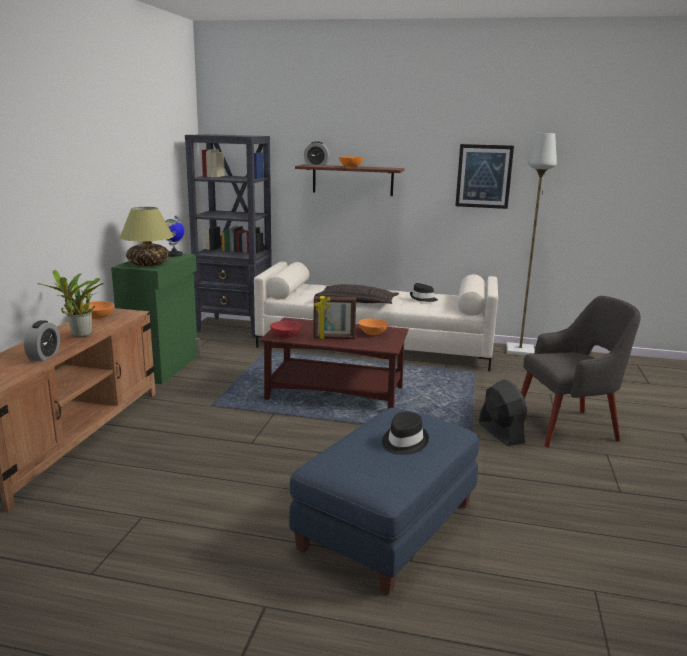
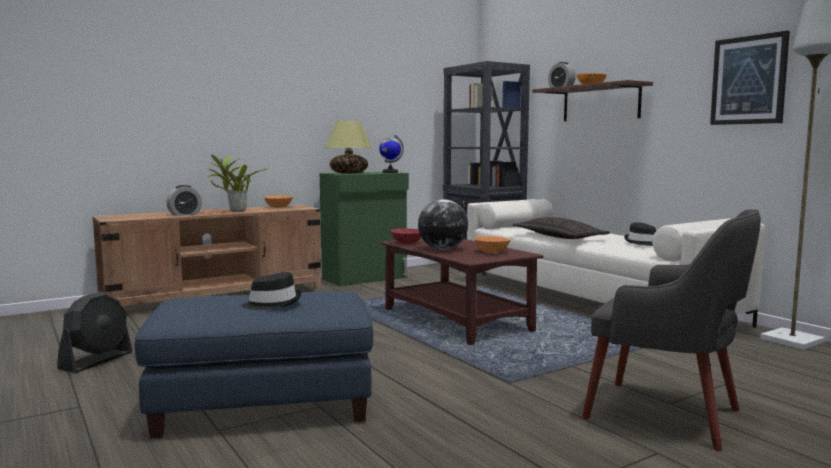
camera: 45 degrees right, 10 degrees down
picture frame [313,296,356,339] -> globe [418,199,468,250]
black fan [478,379,527,446] -> black fan moved to [57,292,133,373]

